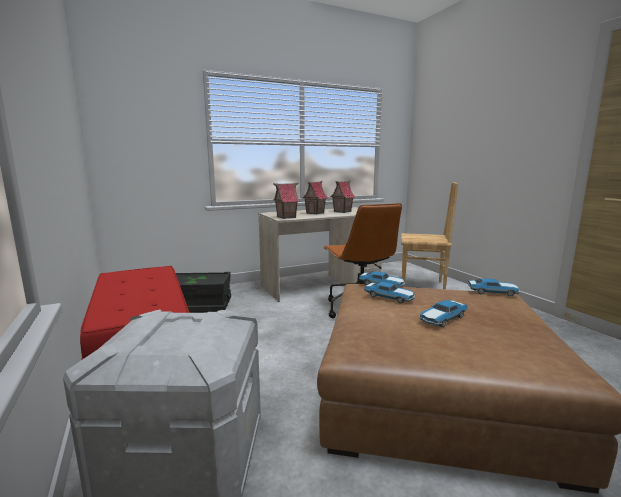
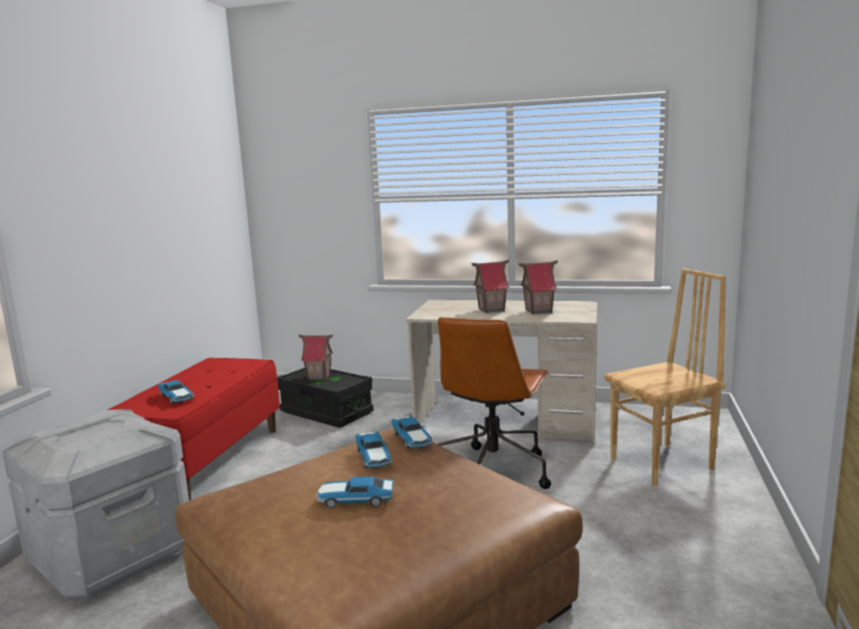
camera: 40 degrees right, 0 degrees up
toy house [273,182,299,219] -> toy house moved to [298,335,333,380]
brown chair [401,182,458,289] -> brown chair turned 75 degrees counterclockwise [605,269,726,486]
toy car [467,278,520,296] -> toy car moved to [158,380,194,404]

